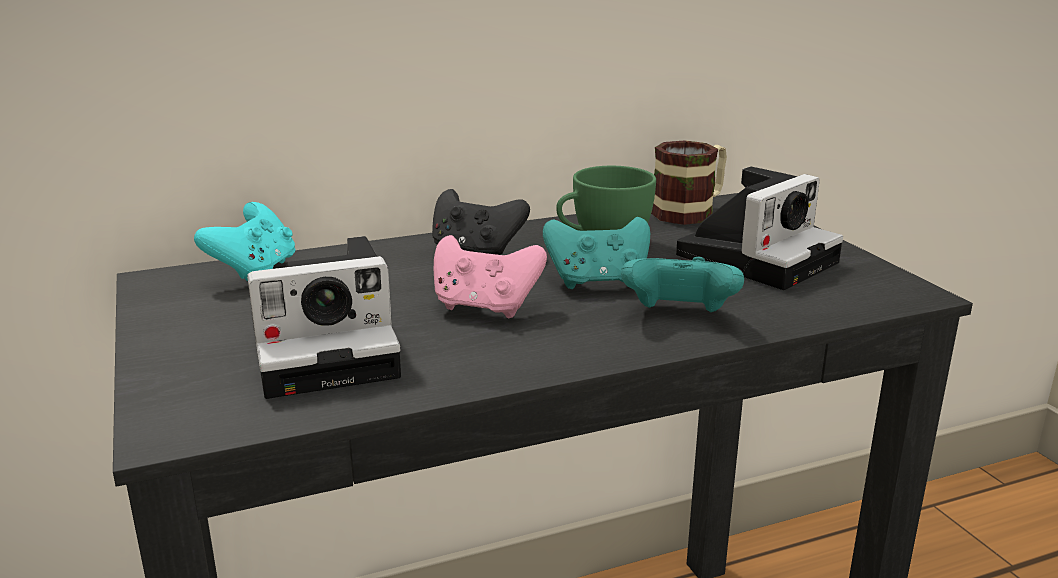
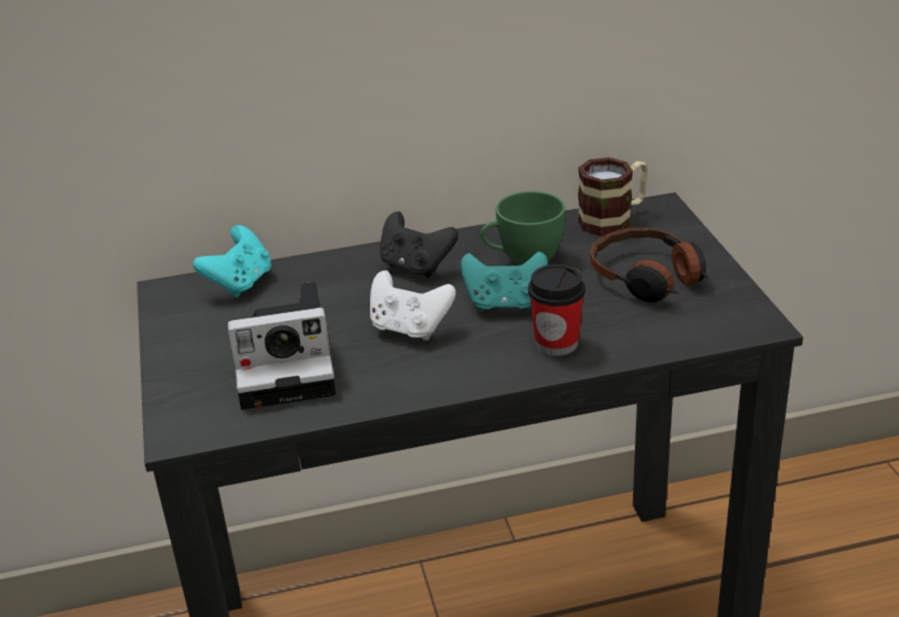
camera: 10 degrees right, 10 degrees up
pink game controller [434,235,547,318] -> white game controller [370,270,456,341]
turquoise game controller [621,257,744,312] -> cup [528,264,585,356]
camera [676,166,843,290] -> headphones [591,227,709,303]

